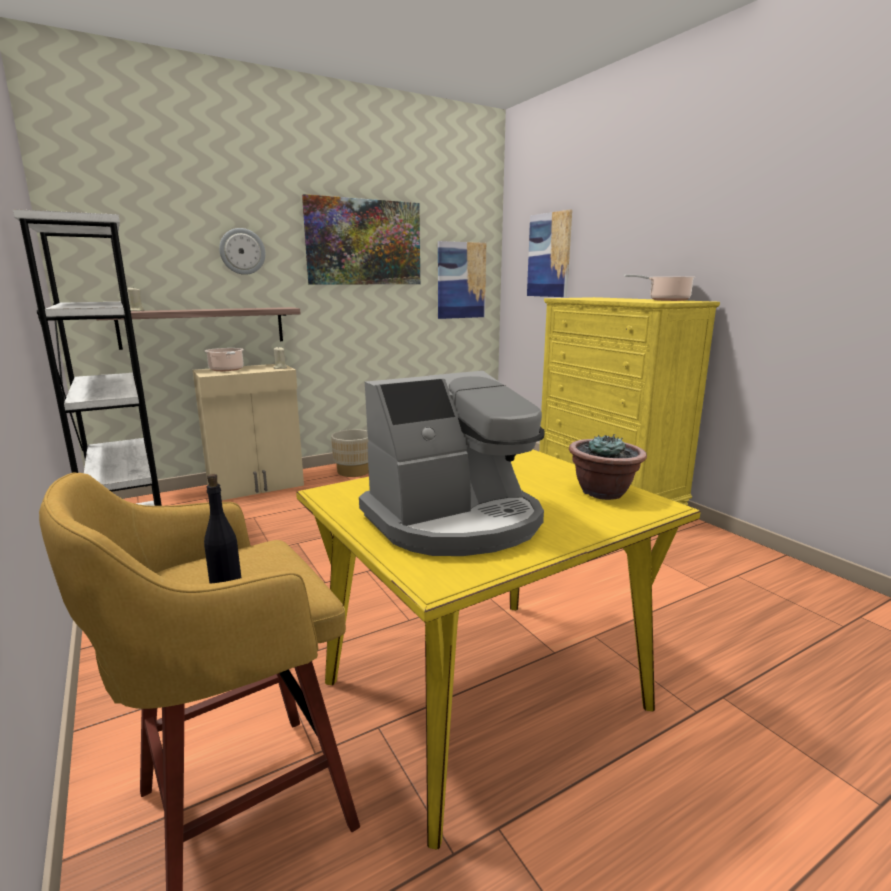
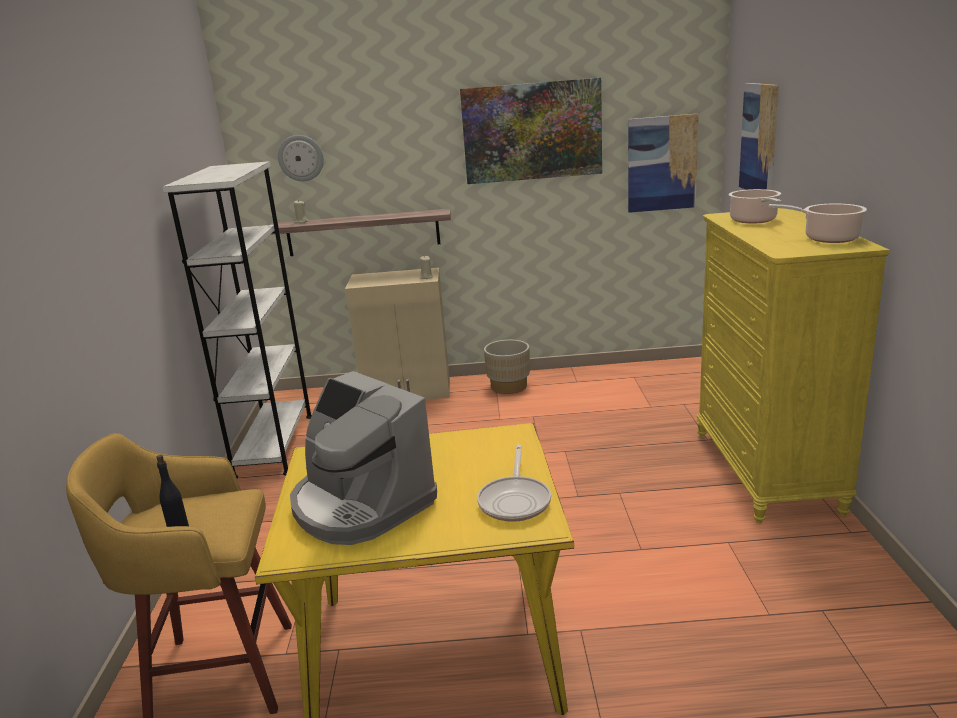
camera: 30 degrees right, 5 degrees up
cooking pot [205,348,244,371] -> cooking pot moved to [729,189,782,224]
wall clock [219,228,265,275] -> wall clock moved to [278,135,324,181]
coffee machine [359,371,545,556] -> coffee machine turned 45 degrees clockwise [290,371,437,545]
potted plant [569,434,647,500] -> frying pan [477,445,551,522]

